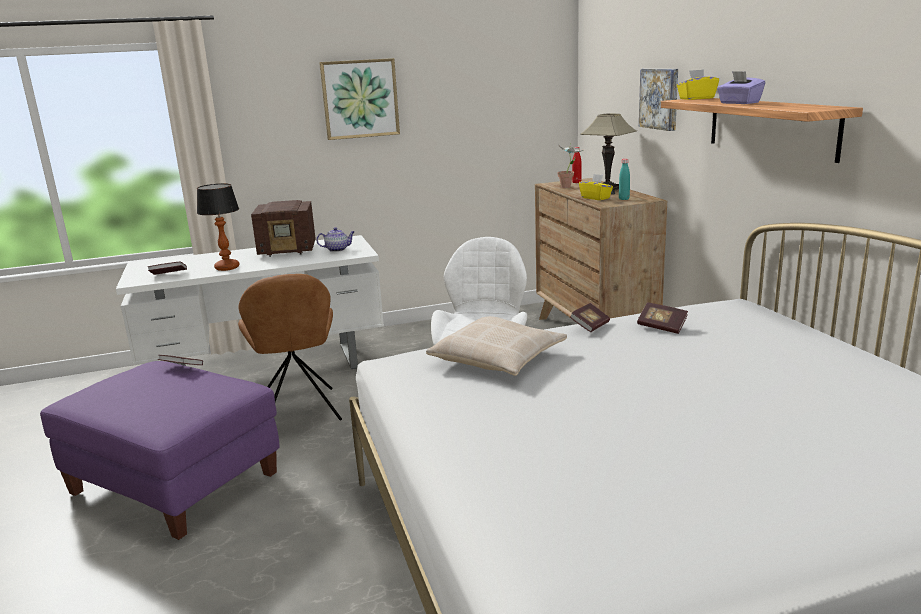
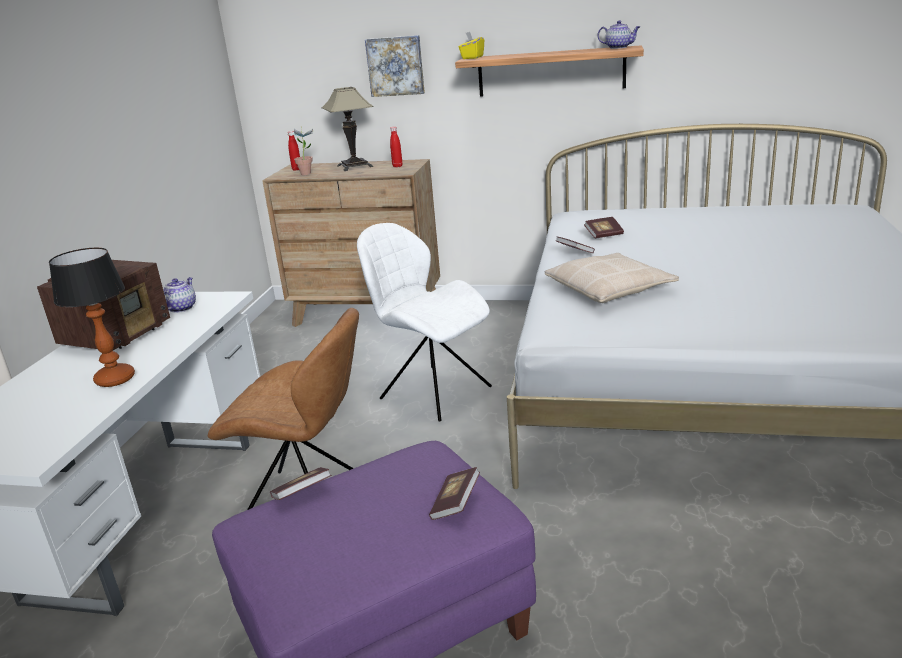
camera: 60 degrees left, 5 degrees up
book [148,261,187,275] -> book moved to [429,467,480,520]
picture [319,58,400,140] -> none
yellow tissue box [579,174,613,200] -> none
turquoise bottle [619,159,630,200] -> red bottle [390,127,403,167]
purple tissue box [717,71,766,104] -> none
none -> teapot [598,20,640,49]

